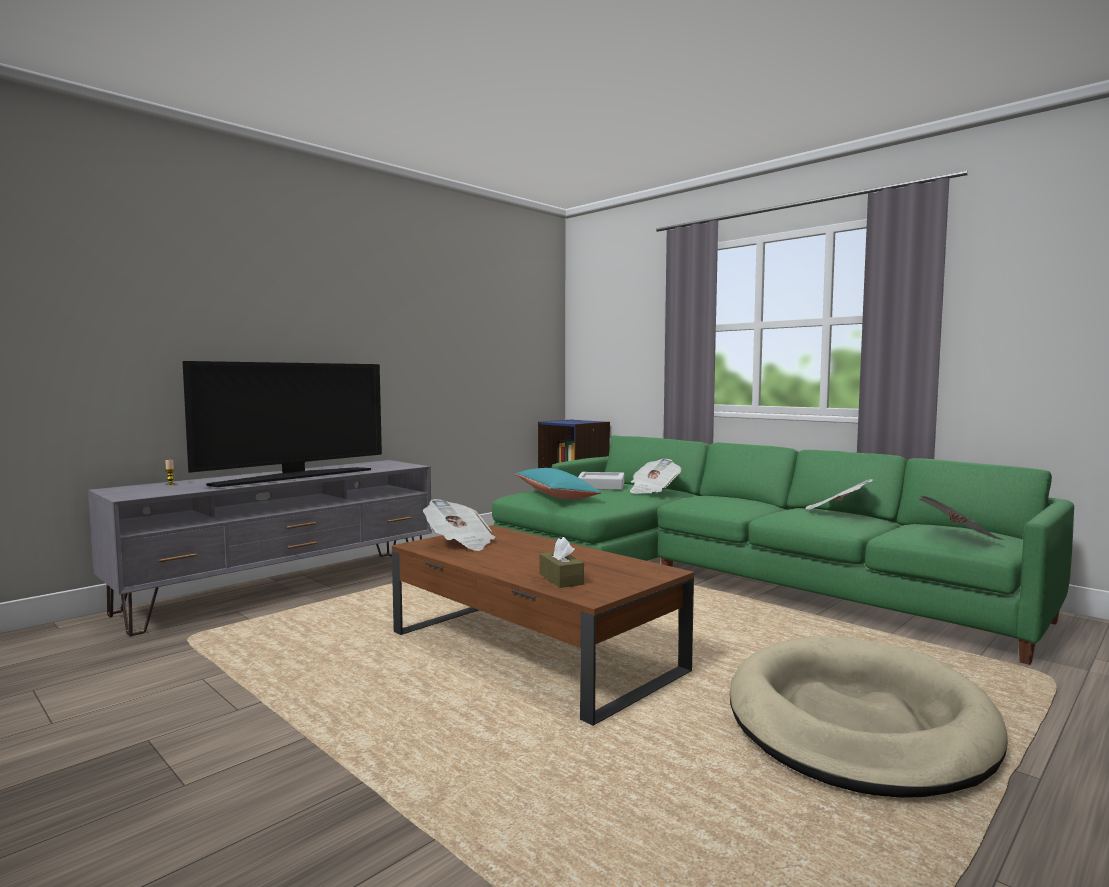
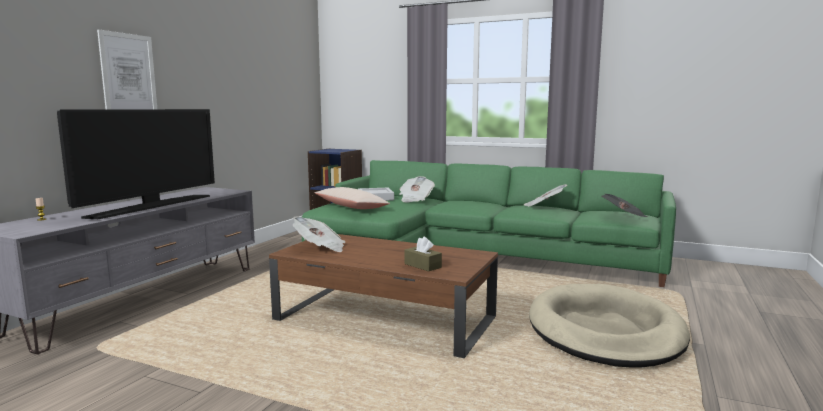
camera: 20 degrees left, 5 degrees up
turquoise pillow [515,468,601,499] -> beige pillow [314,187,390,209]
none -> picture [97,29,157,109]

